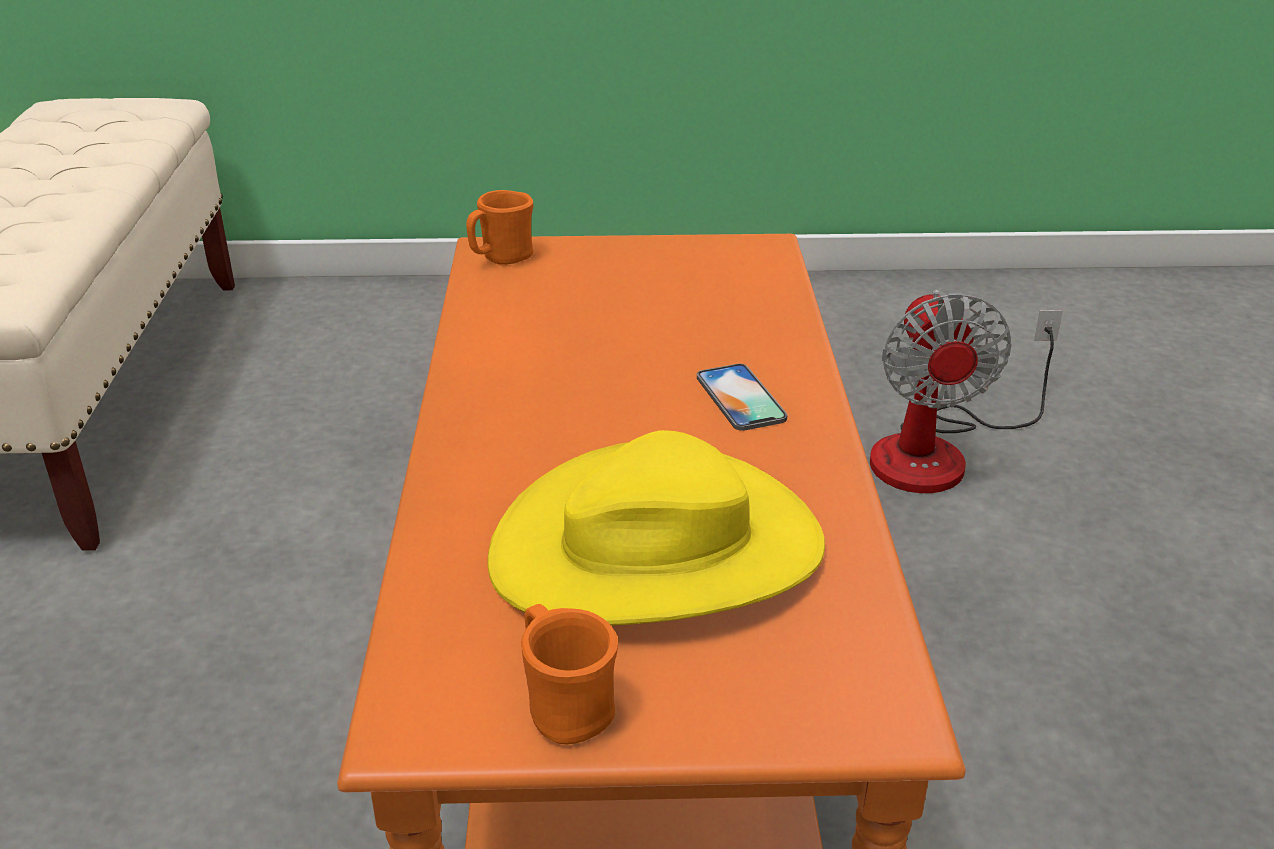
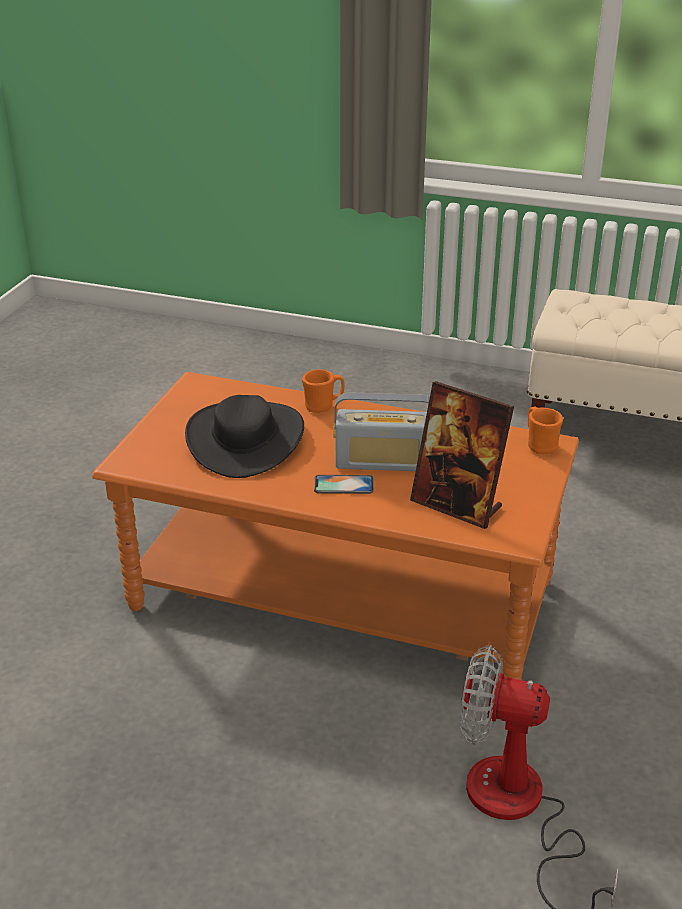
camera: 110 degrees right, 0 degrees up
yellow hat [487,430,825,625] -> black hat [185,395,304,478]
orange mug [521,604,618,744] -> orange mug moved to [302,369,345,413]
none -> radio [333,392,430,471]
none -> picture frame [410,381,514,529]

